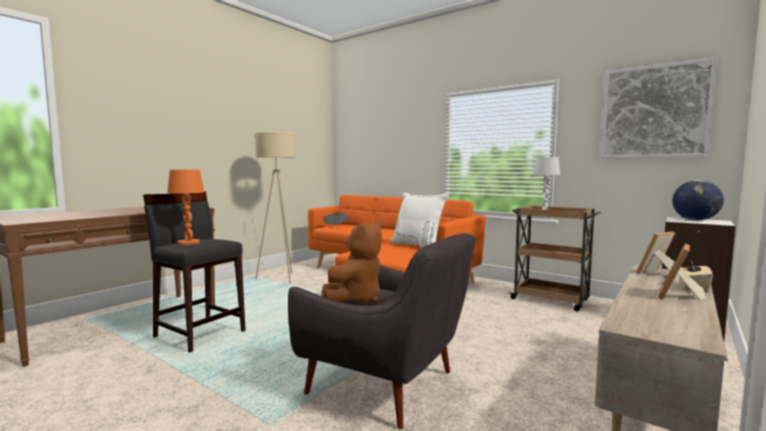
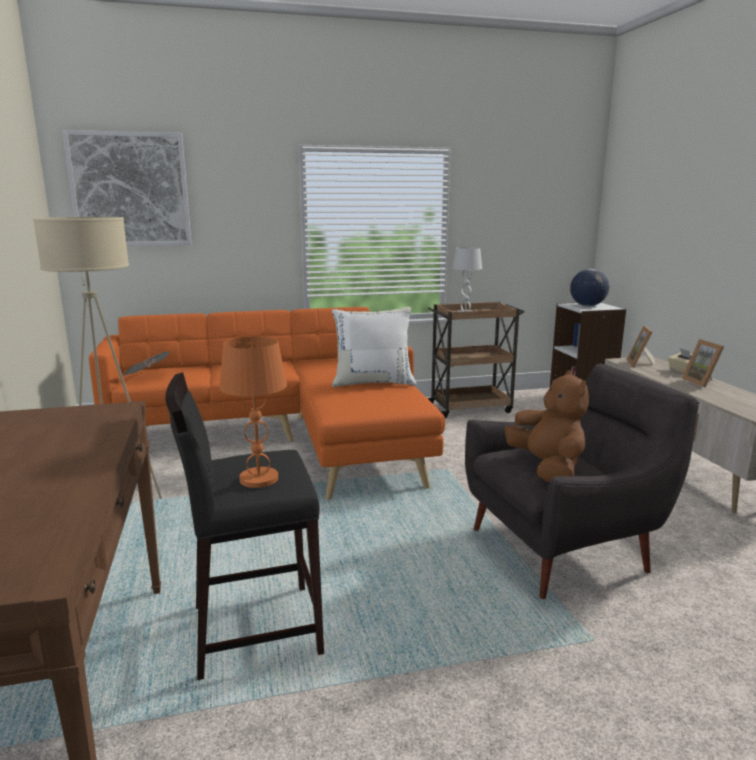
camera: 50 degrees left, 10 degrees up
picture [600,57,717,159] -> picture moved to [62,130,191,246]

